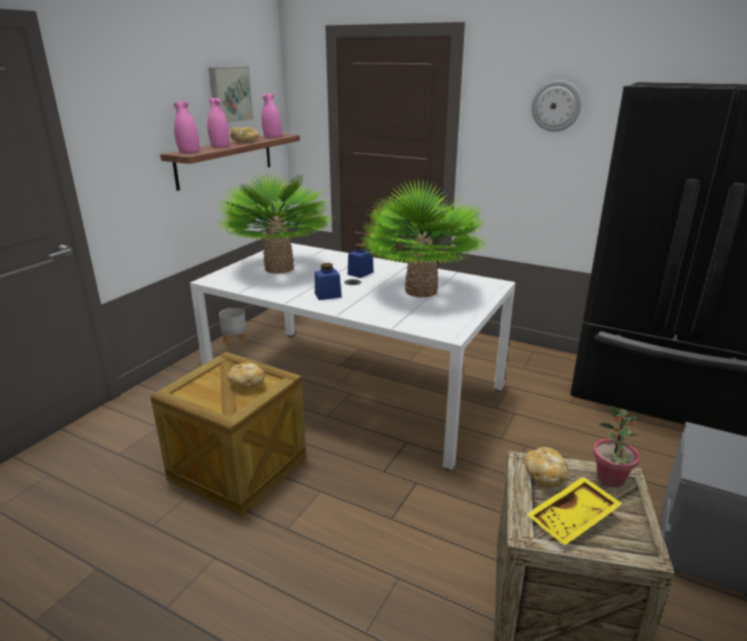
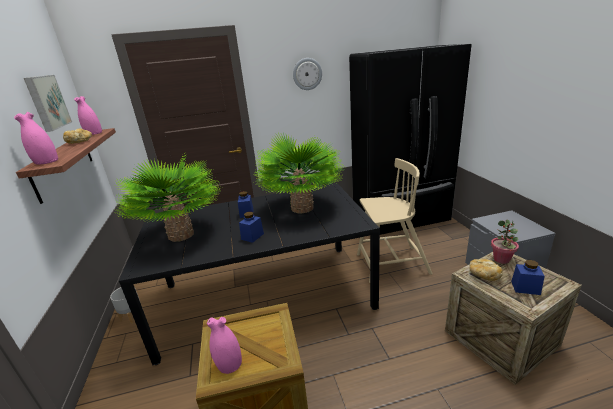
camera: 40 degrees left, 0 degrees up
white dining table [190,243,515,470] -> black dining table [119,183,380,365]
pink vase [207,98,229,147] -> pink vase moved to [207,317,242,374]
bread [227,362,265,389] -> none
yellow tray [527,477,623,545] -> blue jar [511,260,545,295]
none -> beige chair [357,158,433,283]

